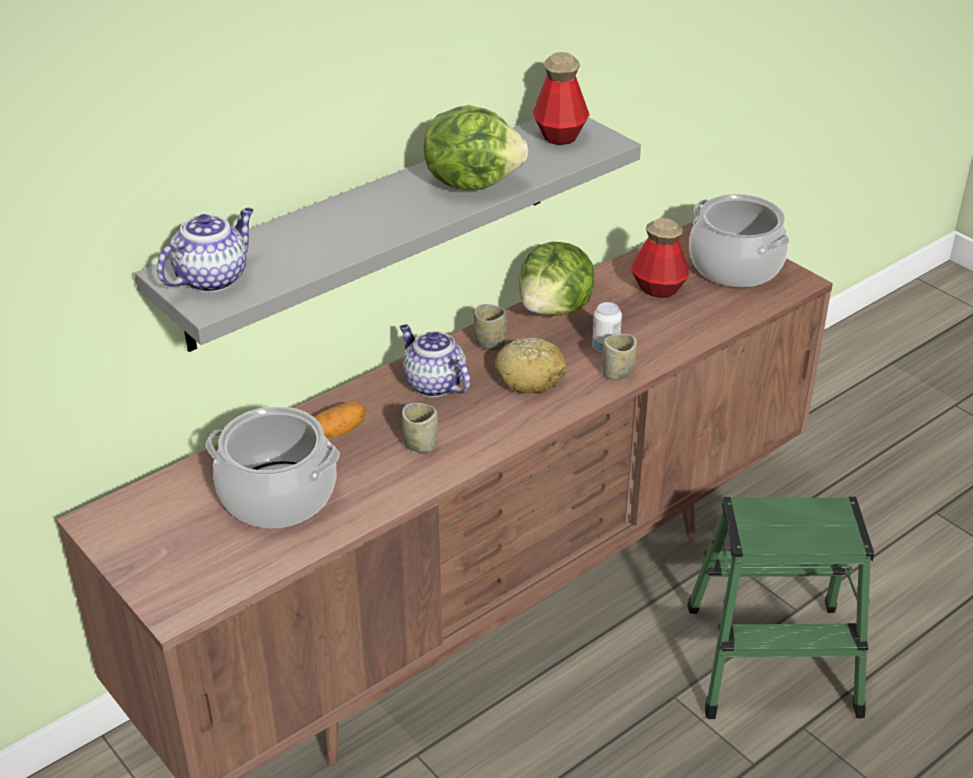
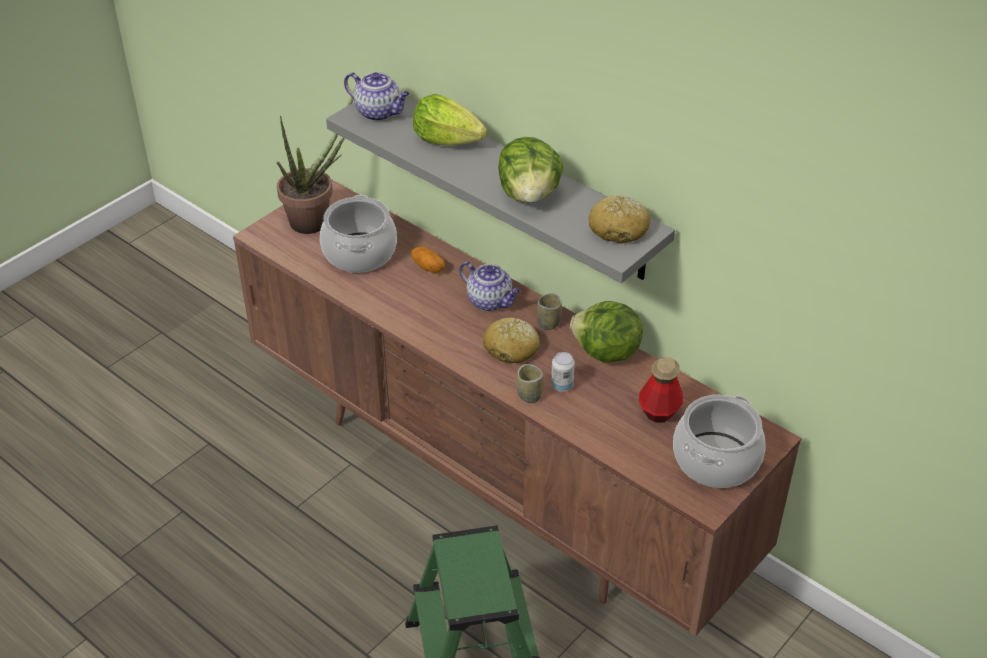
camera: 80 degrees right, 5 degrees up
teapot [400,324,470,397] -> teapot turned 90 degrees clockwise [459,261,520,311]
cup [402,403,438,453] -> none
bottle [533,52,590,145] -> bread [589,196,650,244]
none -> potted plant [277,85,356,234]
none -> lettuce [413,94,487,145]

